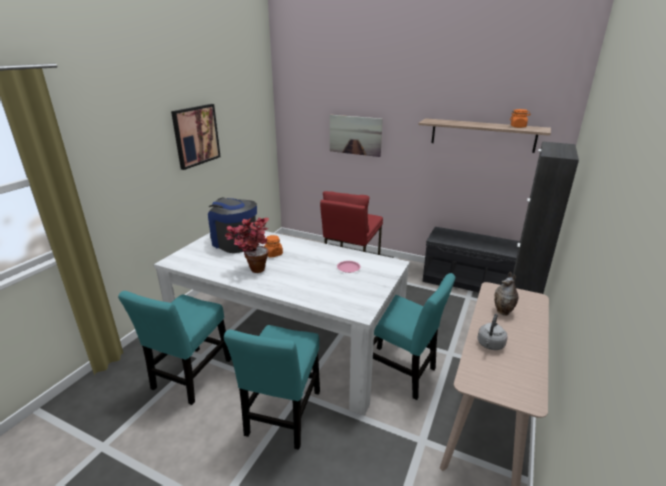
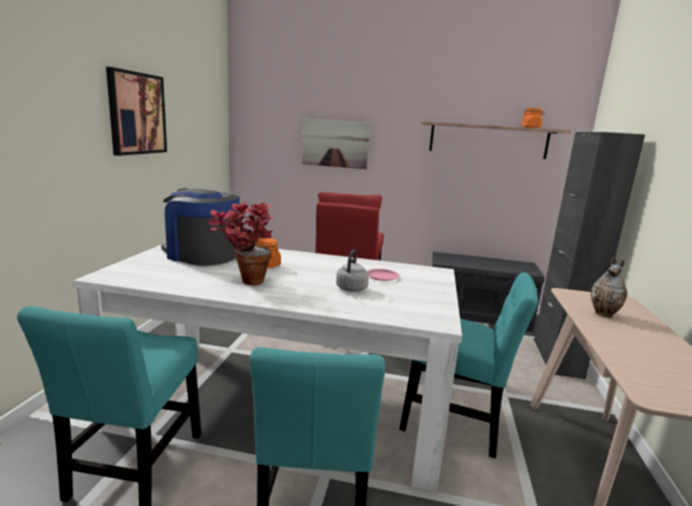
camera: 15 degrees left, 10 degrees down
grey kettle [477,313,507,350] -> grey kettle moved to [336,249,369,292]

